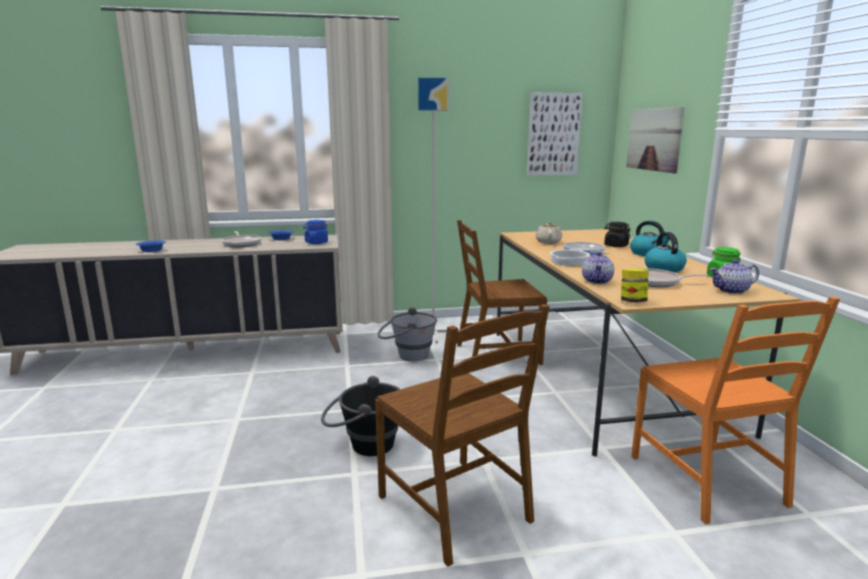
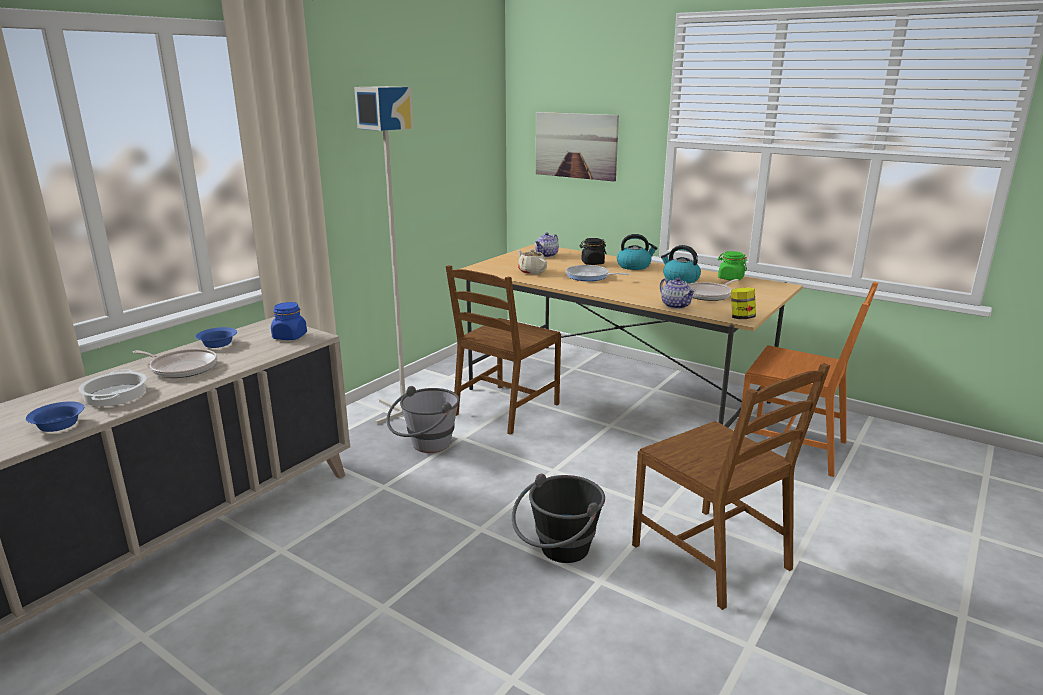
camera: 45 degrees left, 5 degrees up
brown chair [375,304,550,566] -> brown chair turned 45 degrees clockwise [632,363,830,610]
picture [527,93,583,176] -> none
cooking pot [550,249,590,266] -> cooking pot moved to [79,369,147,406]
teapot [710,259,759,294] -> teapot moved to [535,232,559,257]

